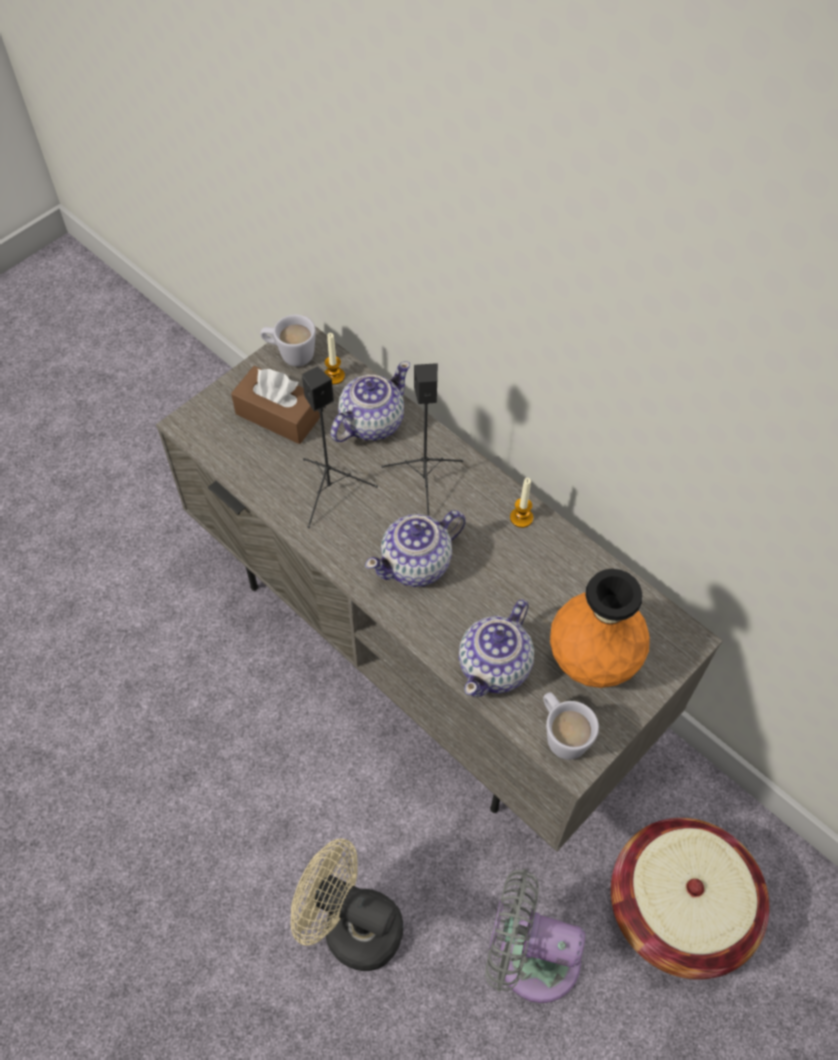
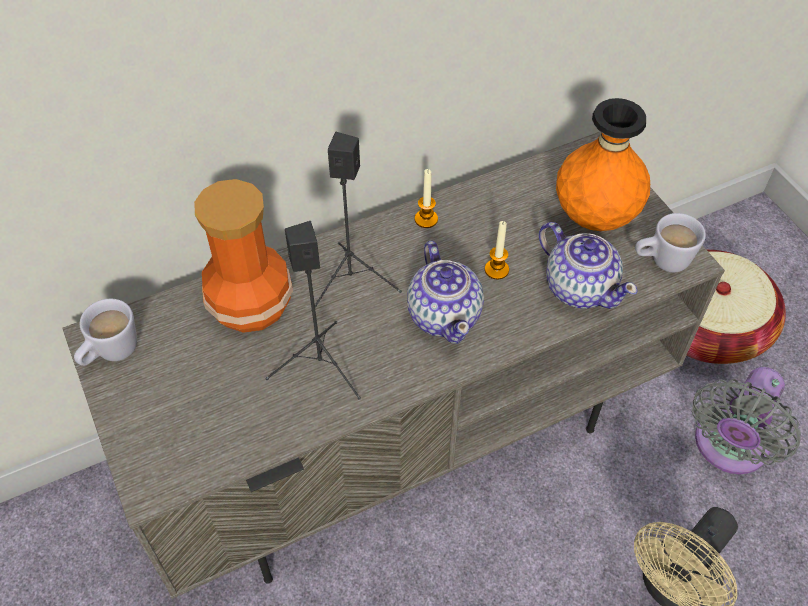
camera: 70 degrees left, 5 degrees down
brown tissue box [231,366,320,444] -> none
candle [324,333,345,385] -> candle moved to [485,221,509,279]
teapot [330,361,410,442] -> vase [194,179,293,333]

